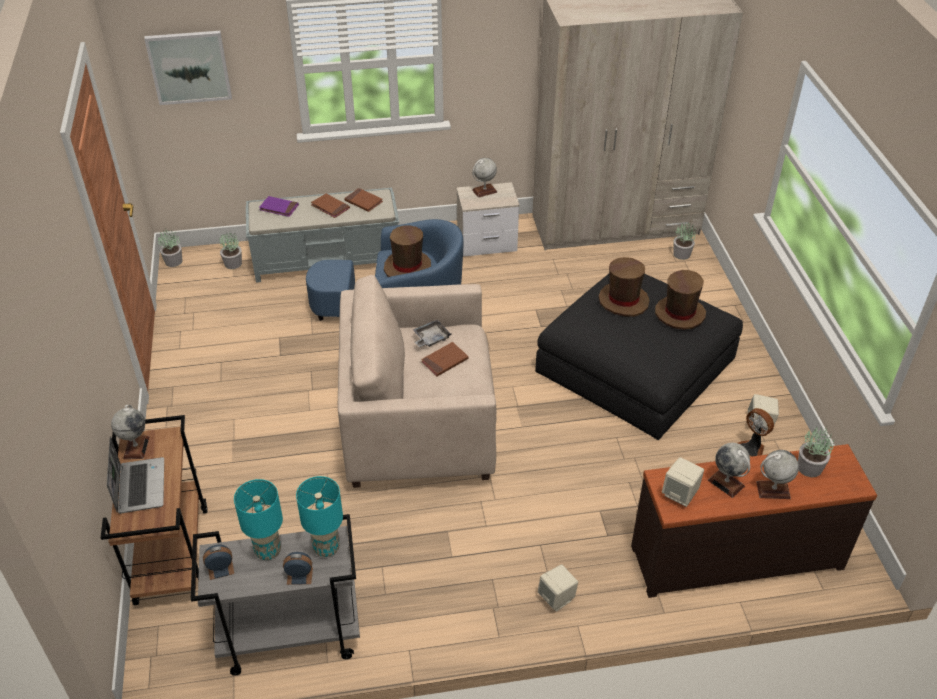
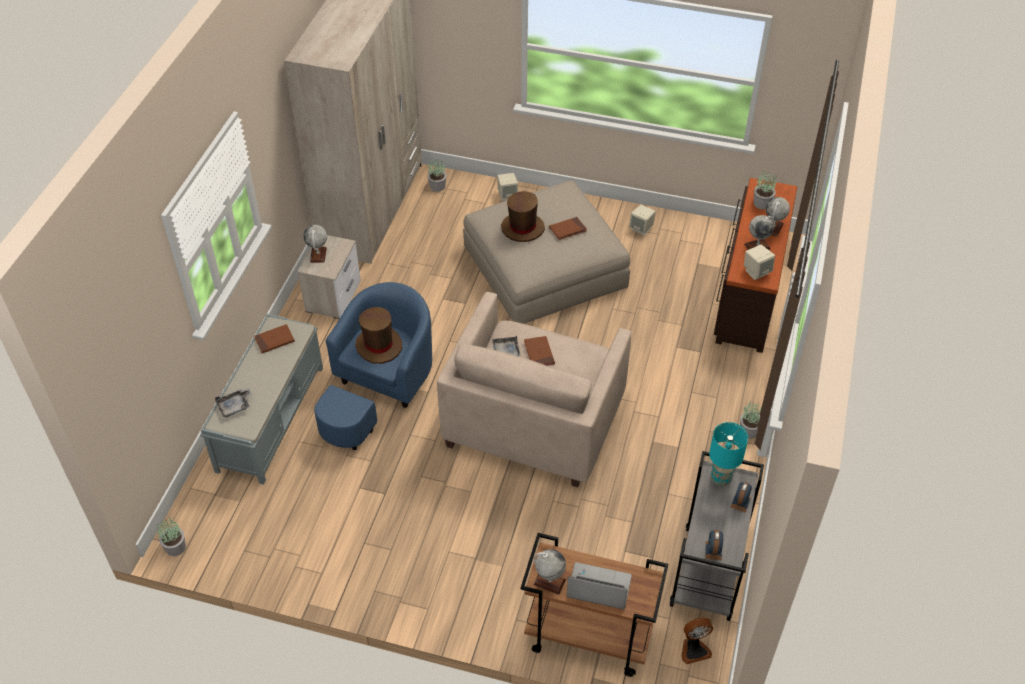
camera: 65 degrees left, 5 degrees up
picture [144,31,232,105] -> none
potted plant [220,232,242,269] -> potted plant moved to [740,401,761,439]
turquoise table lamp [234,479,283,560] -> none
purple book [259,196,299,217] -> grey tray [215,388,251,418]
brown book [311,193,350,218] -> brown book moved to [549,217,587,240]
black ottoman [535,274,743,440] -> beige ottoman [463,180,630,324]
beige speaker [538,565,578,611] -> beige speaker moved to [497,173,518,201]
brown hat [655,270,706,330] -> none
fan [738,408,774,457] -> fan moved to [682,617,713,664]

